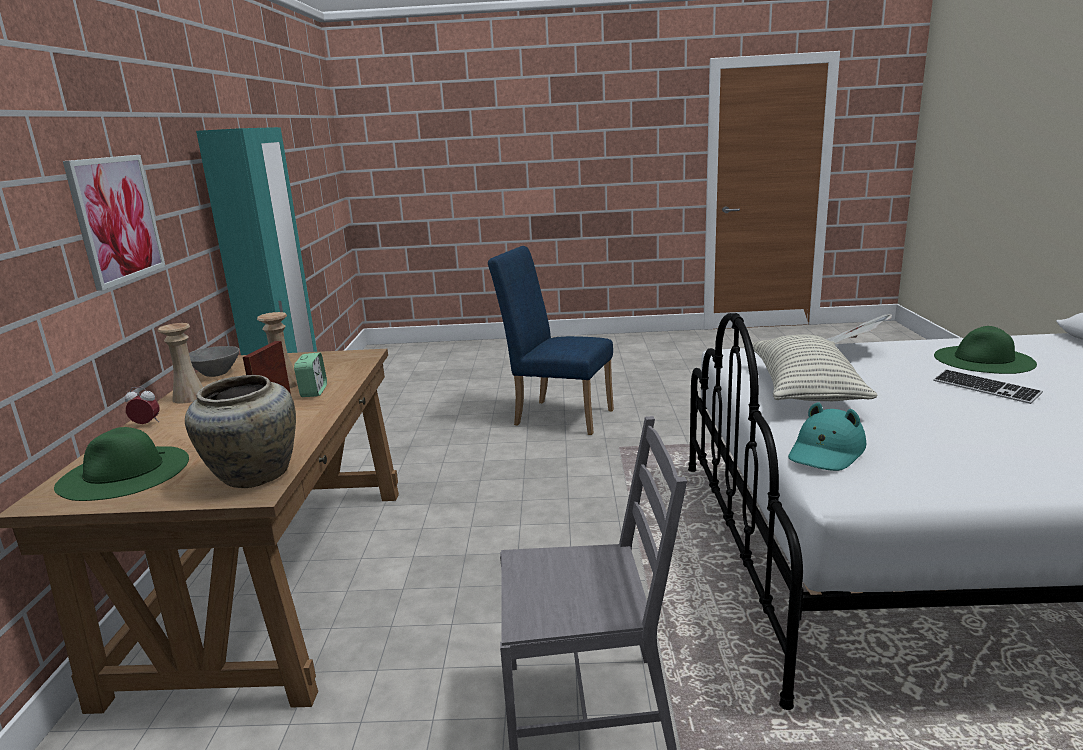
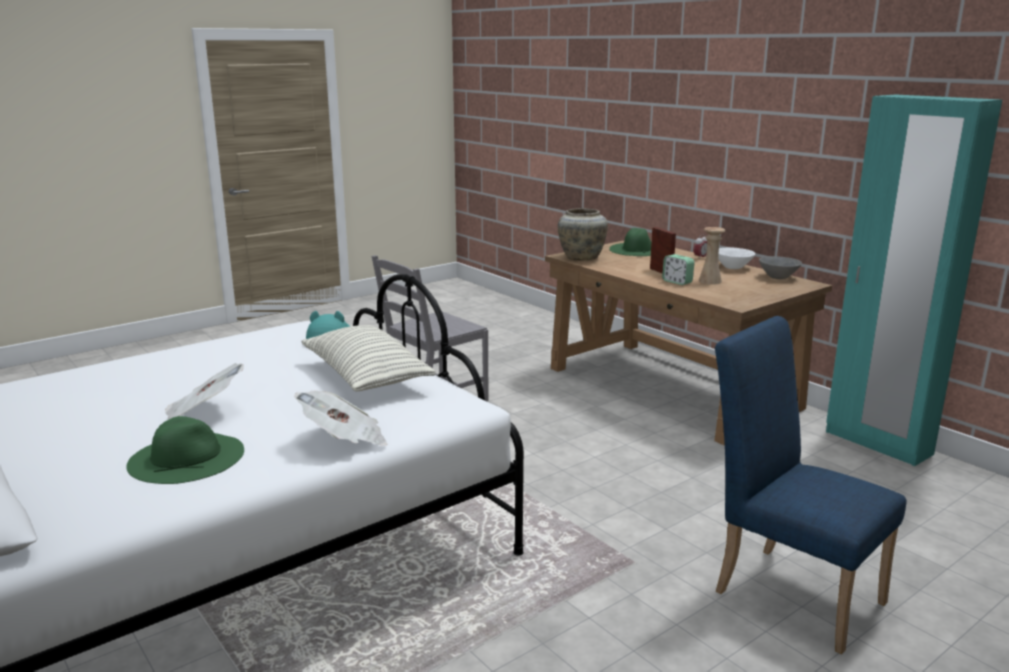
camera: 140 degrees right, 0 degrees up
picture [63,155,166,291] -> none
beige vase [158,323,203,404] -> white bowl [718,247,755,269]
blue chair [488,246,614,435] -> blue chair turned 120 degrees counterclockwise [715,316,907,655]
keyboard [934,369,1043,404] -> newspaper [165,363,244,419]

